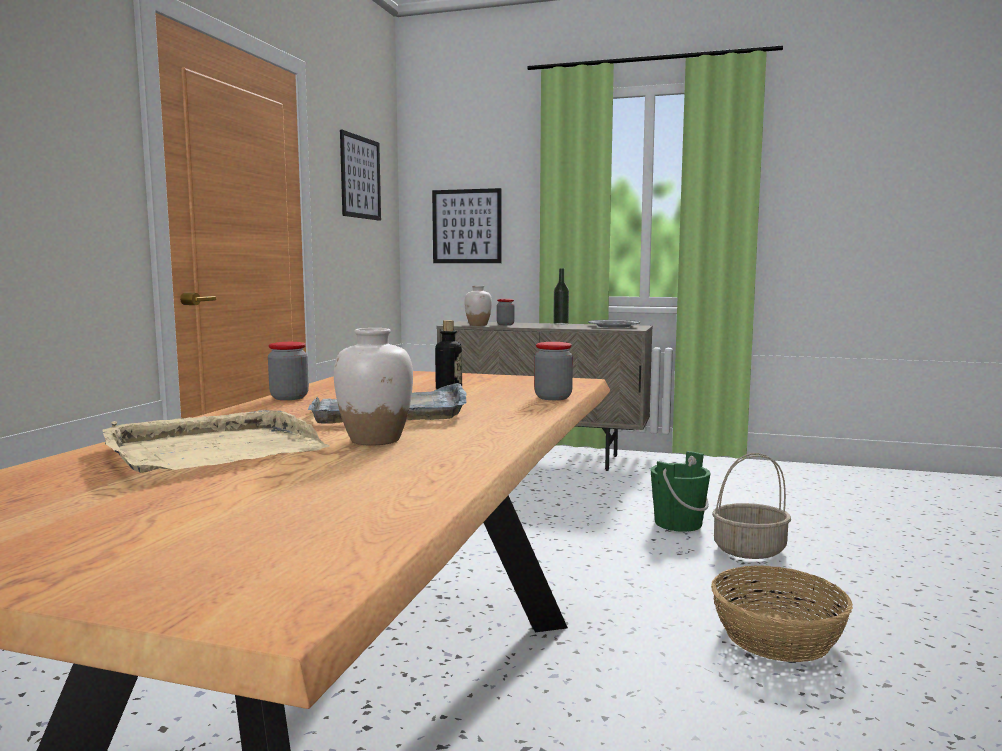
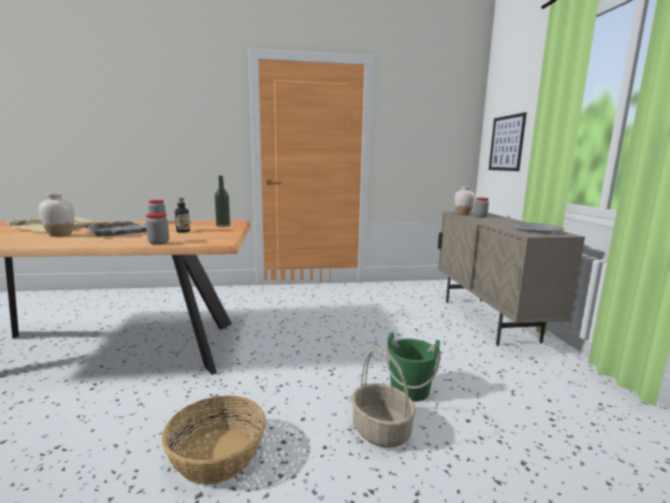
camera: 65 degrees right, 5 degrees up
picture [340,130,381,221] -> none
bottle [553,268,569,325] -> bottle moved to [215,176,230,227]

